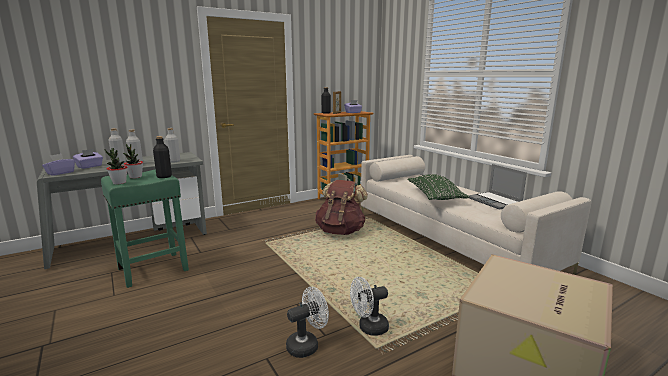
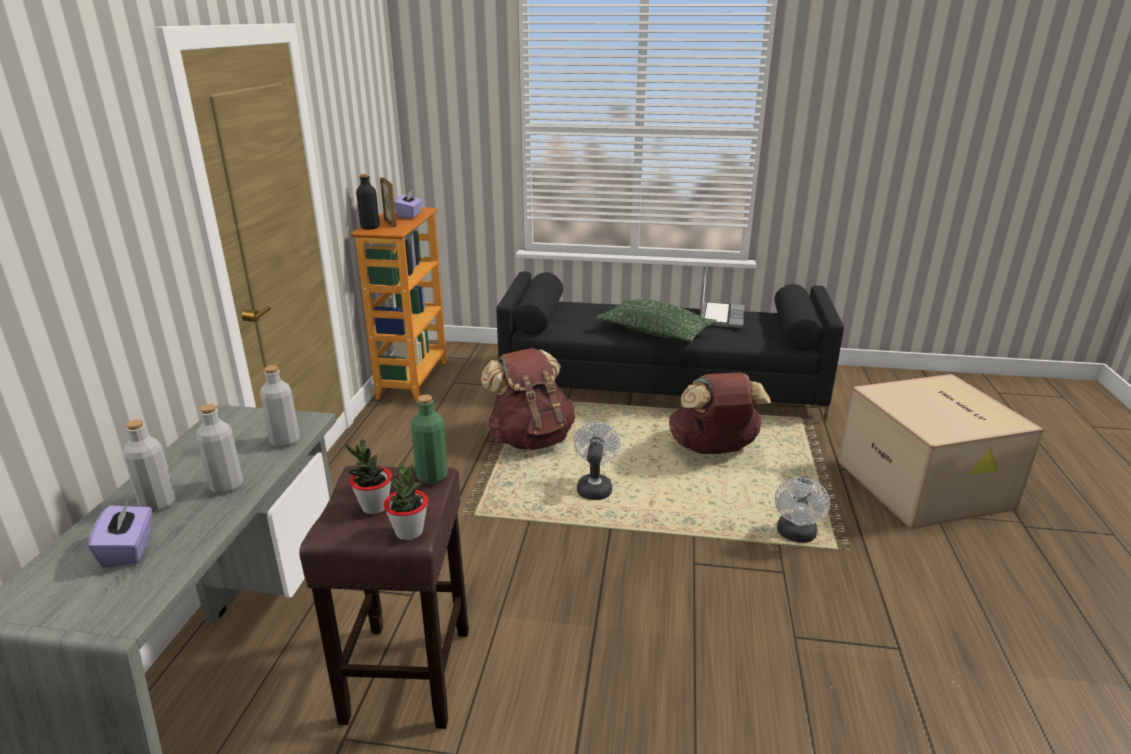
camera: 50 degrees left, 10 degrees up
purple tissue box [42,154,75,176] -> none
green stool [101,170,189,288] -> brown stool [299,465,469,729]
black bottle [153,136,172,178] -> green bottle [411,395,448,484]
white fan [286,287,329,358] -> white fan moved to [574,422,621,500]
beige sofa [361,155,591,275] -> black sofa [496,272,844,422]
laptop [469,164,527,210] -> laptop turned 90 degrees counterclockwise [700,264,744,328]
none -> brown backpack [669,373,771,454]

